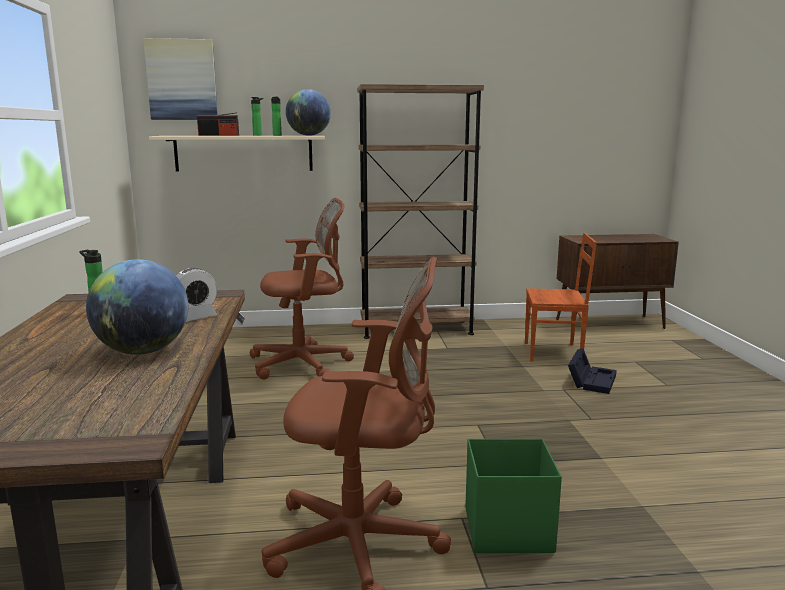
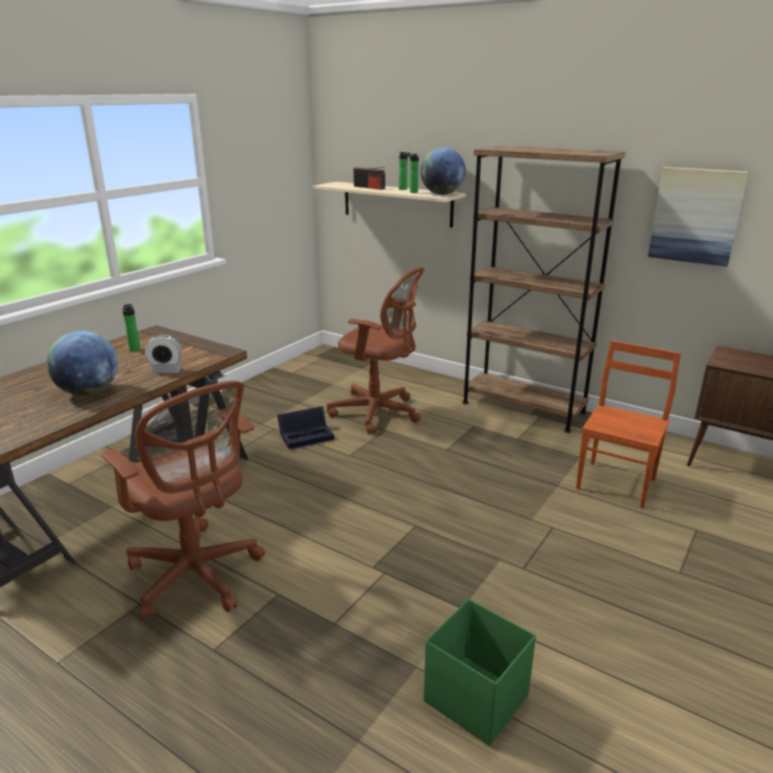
camera: 40 degrees right, 10 degrees up
picture [143,38,218,120] -> picture moved to [648,167,749,267]
green storage box [465,439,562,553] -> green storage box moved to [424,599,536,746]
brown chair [525,233,597,362] -> brown chair turned 105 degrees counterclockwise [576,341,681,508]
black storage box [568,348,617,394] -> black storage box moved to [277,406,334,449]

